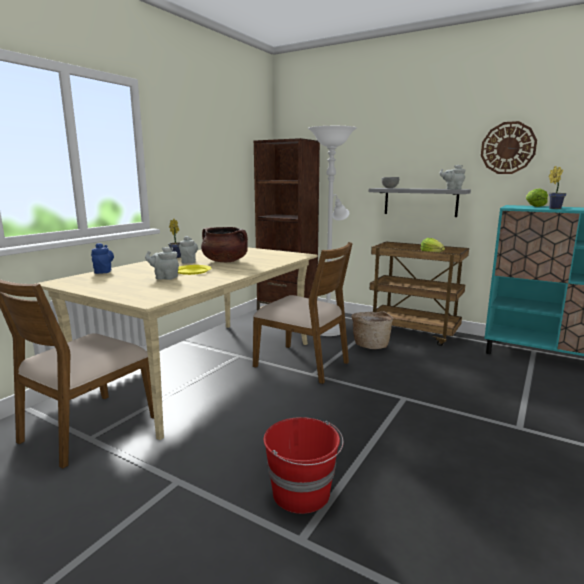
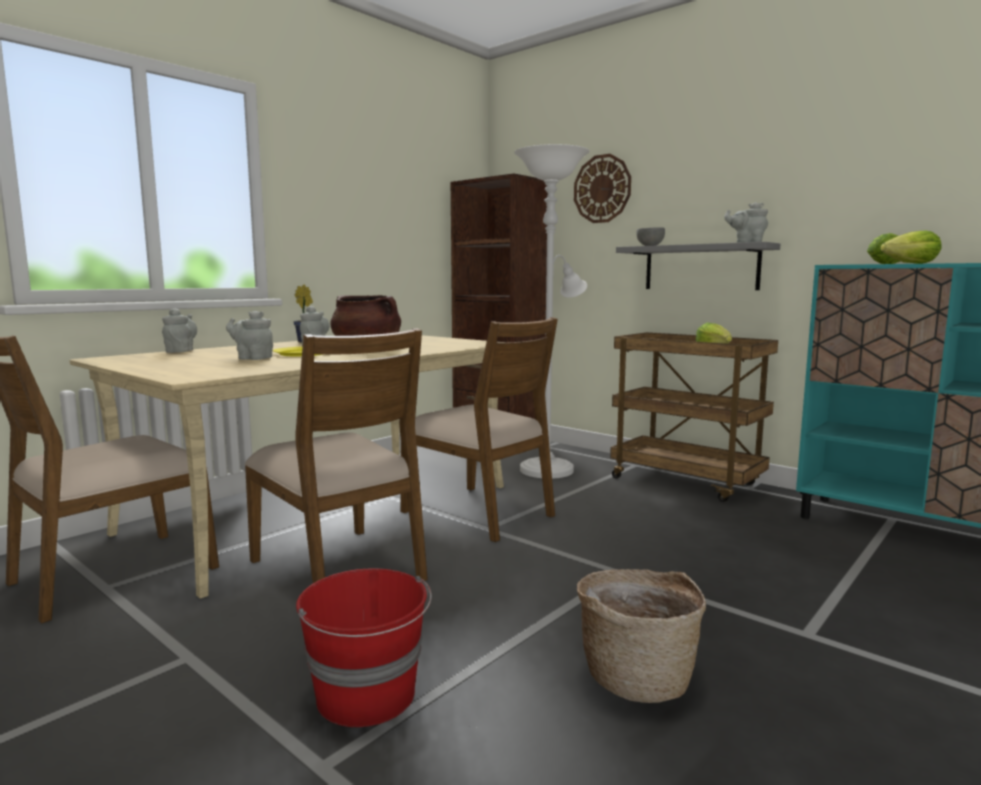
camera: 10 degrees right, 5 degrees down
blue teapot [91,243,114,274] -> grey teapot [162,308,197,353]
basket [351,311,393,349] -> basket moved to [577,569,706,703]
wall clock [481,121,537,174] -> wall clock moved to [574,154,631,223]
potted plant [548,166,566,209] -> lettuce [881,231,942,264]
none -> brown chair [244,328,428,583]

